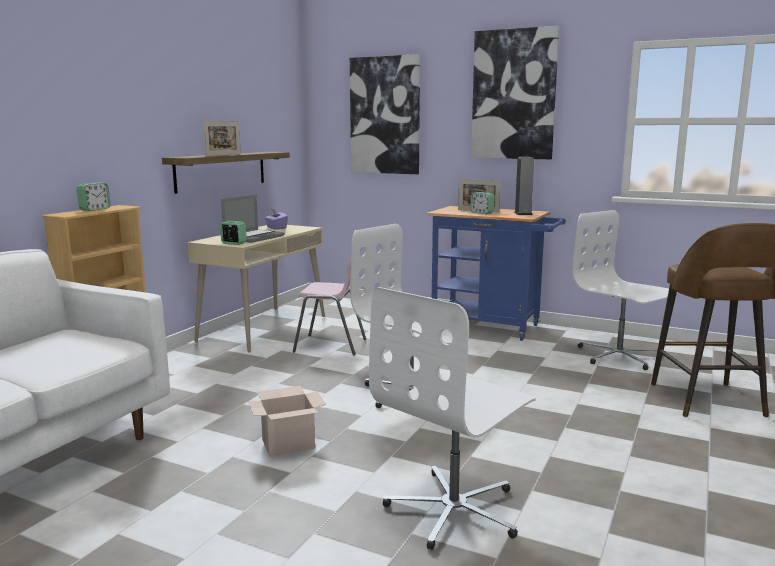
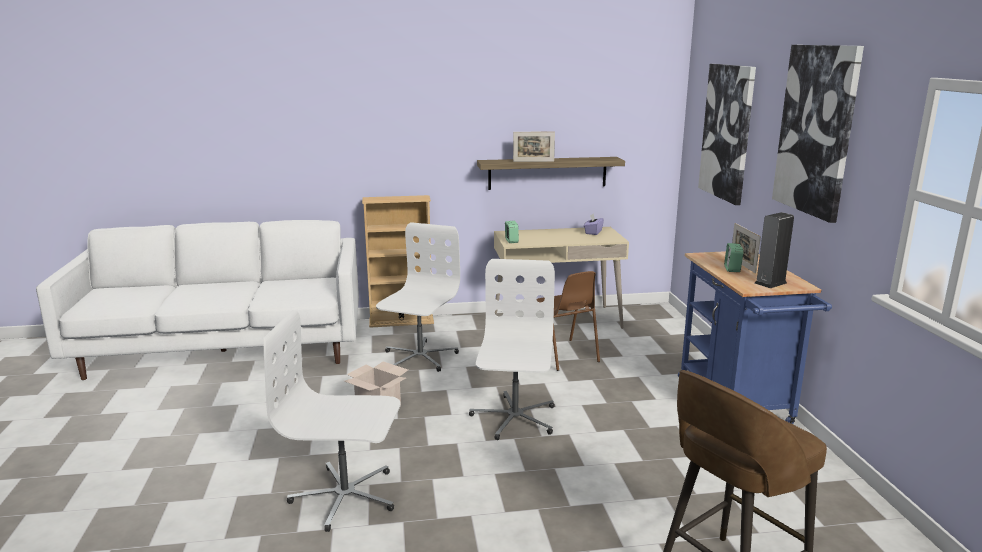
camera: 55 degrees right, 5 degrees up
alarm clock [76,183,111,211] -> none
laptop [221,195,285,243] -> none
pink chair [293,248,366,356] -> brown chair [537,271,600,371]
white office chair [572,210,678,370] -> white office chair moved to [376,222,460,372]

